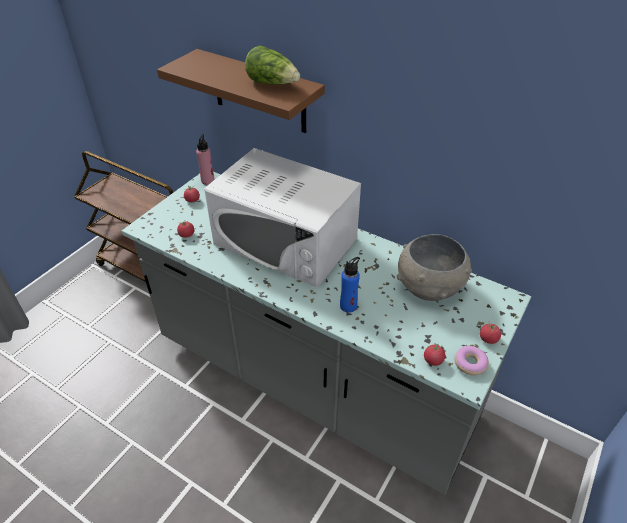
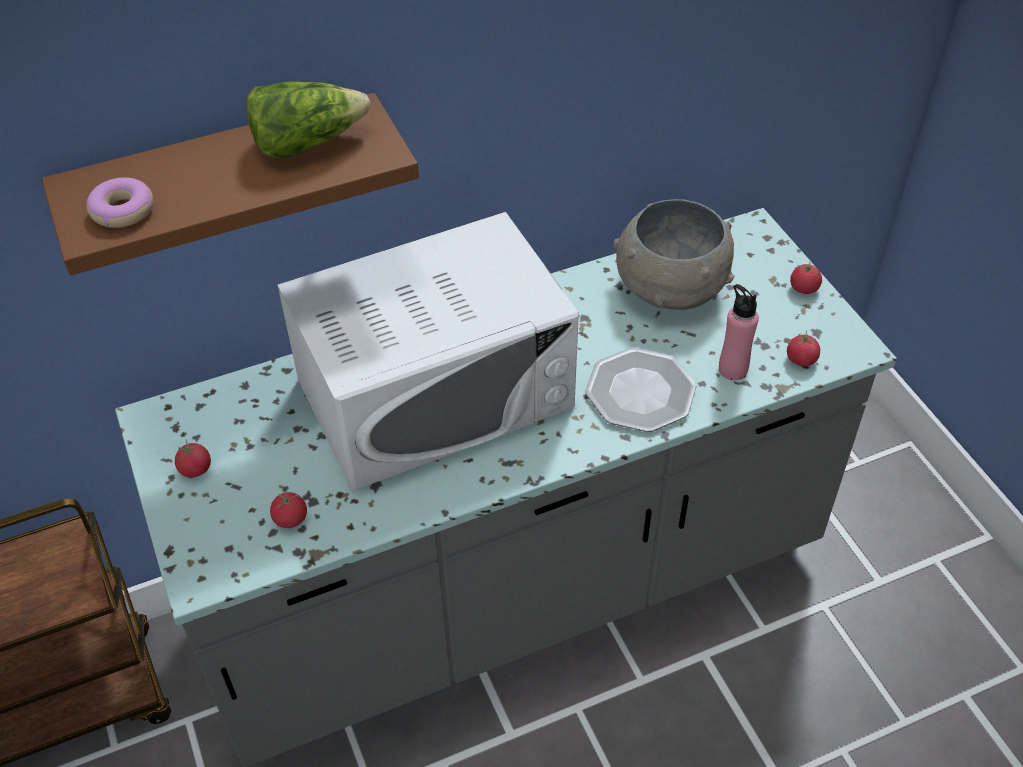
camera: 55 degrees left, 5 degrees up
pink bottle [196,134,215,185] -> pink bottle moved to [719,284,759,380]
blue bottle [340,257,360,313] -> plate [585,348,696,432]
donut [455,346,489,376] -> donut moved to [87,177,153,228]

